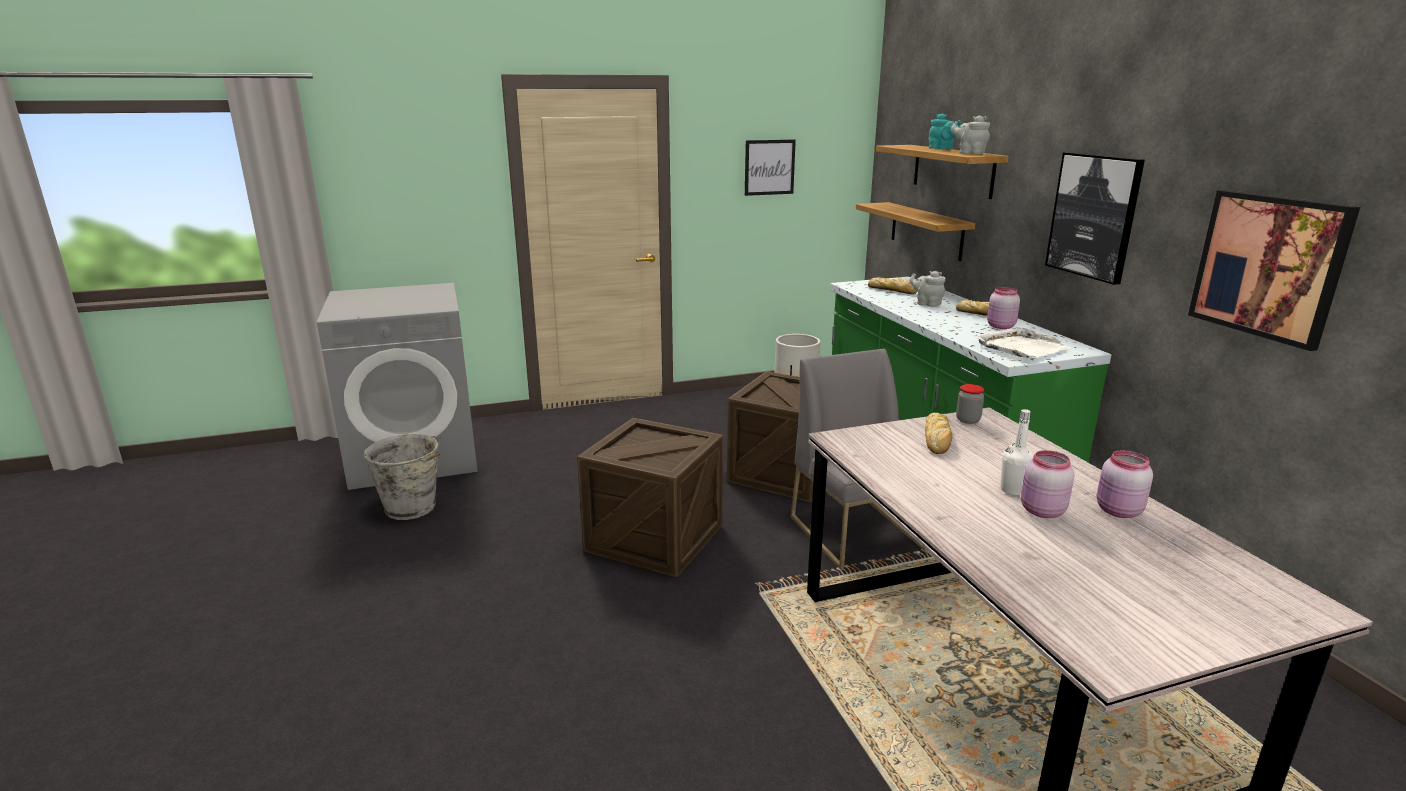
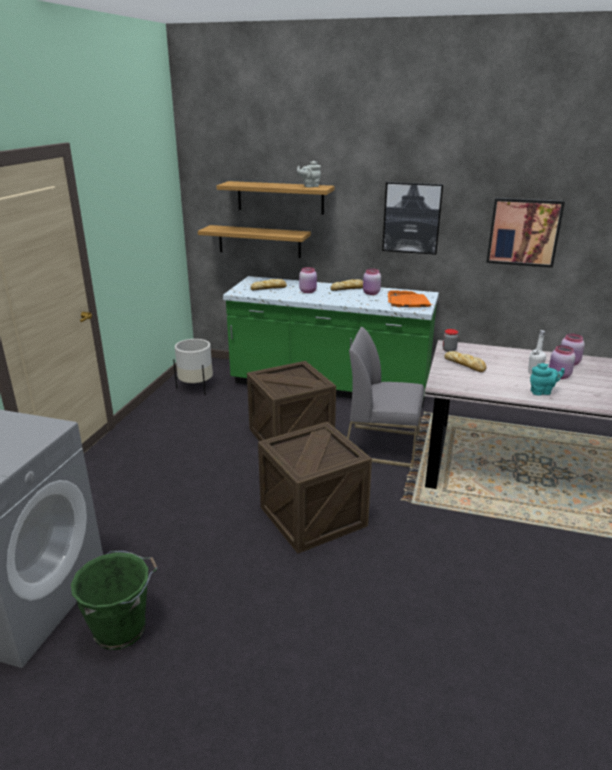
camera: 55 degrees left, 5 degrees up
grey bucket [363,434,440,520] -> green bucket [71,551,158,650]
picture [745,139,796,196] -> none
grey teapot [909,271,945,307] -> pink jar [299,267,317,293]
turquoise teapot [928,113,962,149] -> turquoise teapot moved to [530,363,565,396]
white tray [976,327,1071,358] -> orange tray [388,290,432,307]

